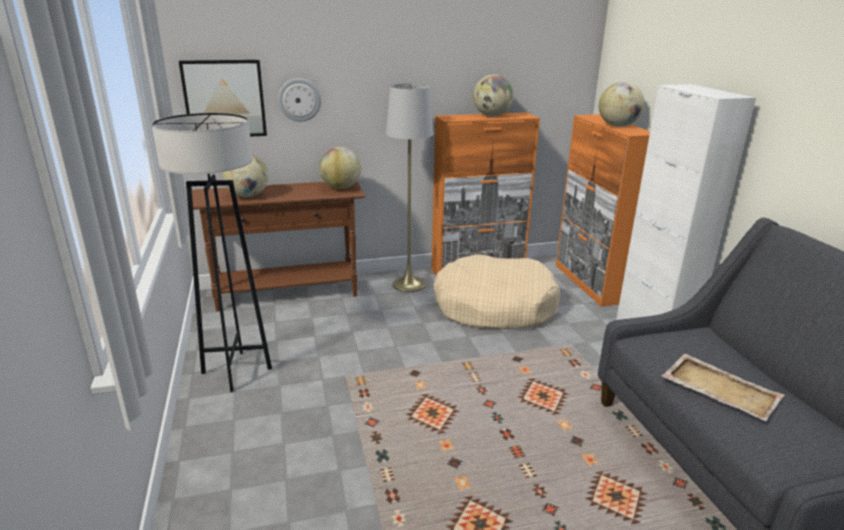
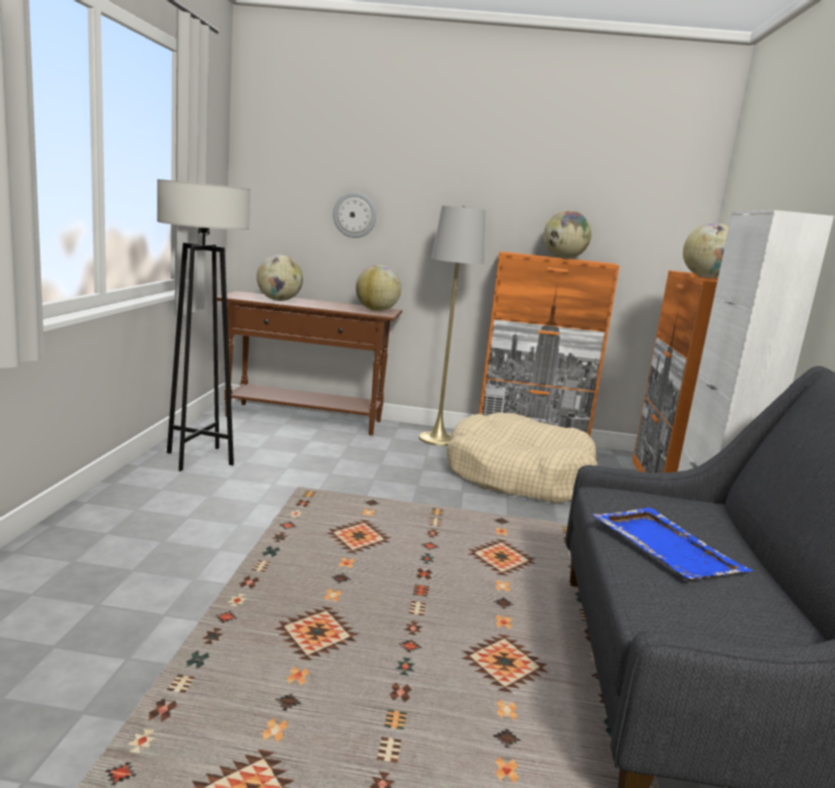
camera: 20 degrees right, 10 degrees down
picture [179,60,267,137] -> none
beige tray [661,354,785,421] -> blue tray [592,508,753,581]

